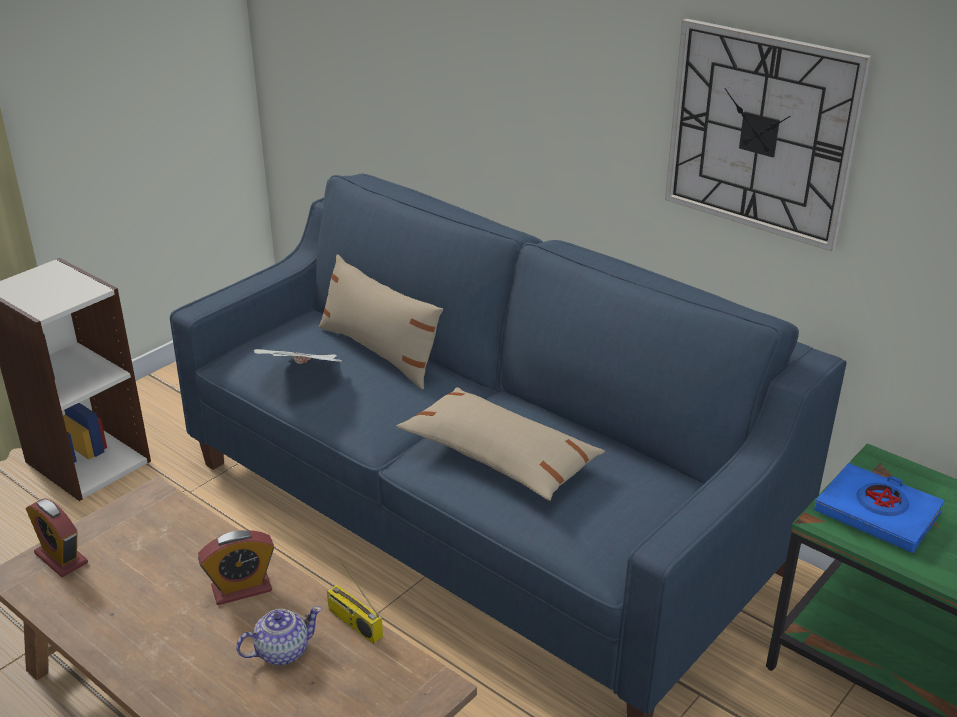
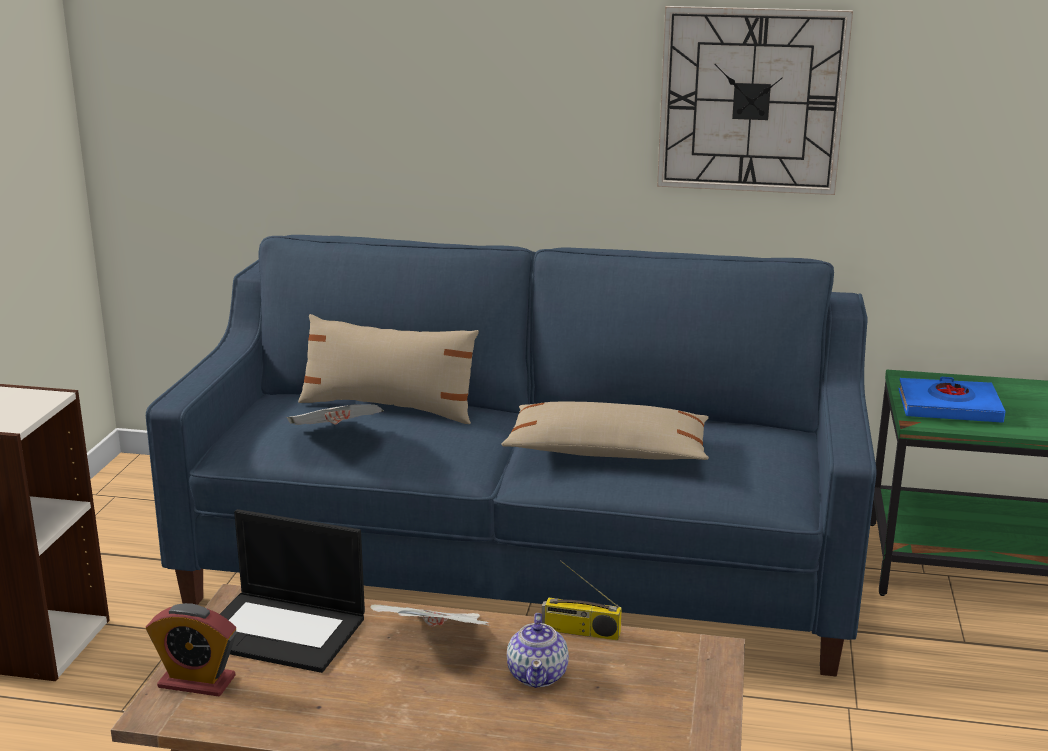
camera: 30 degrees left, 10 degrees down
alarm clock [198,530,274,605] -> newspaper [371,605,490,627]
teapot [236,606,322,665] -> teapot turned 150 degrees clockwise [507,613,569,688]
none -> laptop [220,509,365,673]

